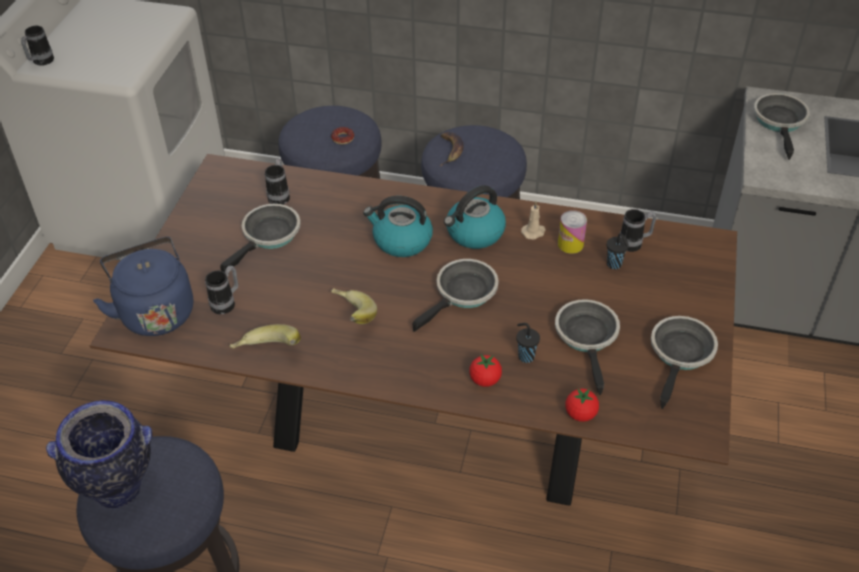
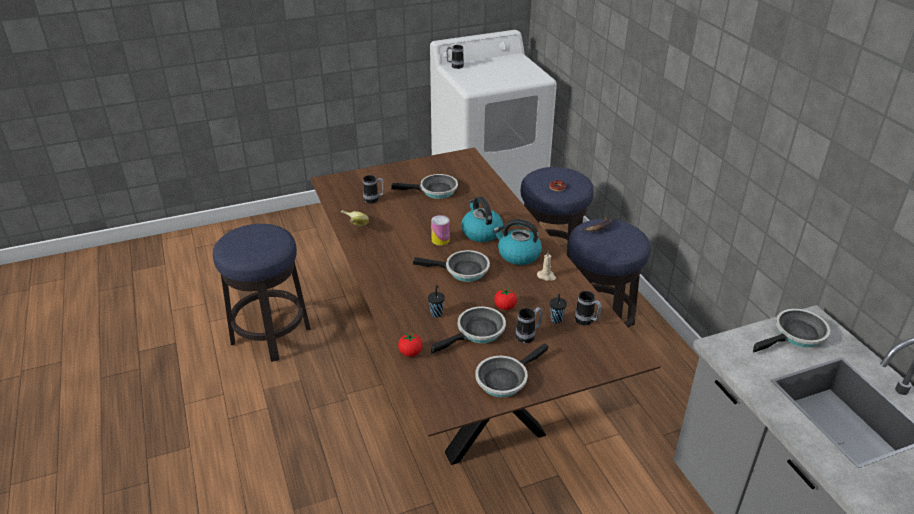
camera: 55 degrees right, 10 degrees down
vase [46,400,153,508] -> none
blue kettle [93,237,193,336] -> none
mug [265,158,290,205] -> mug moved to [516,307,543,343]
banana [331,288,377,324] -> none
tomato [469,355,502,387] -> tomato moved to [494,287,517,310]
can [558,210,587,254] -> can moved to [431,215,450,246]
frying pan [651,316,718,409] -> frying pan turned 150 degrees clockwise [475,343,549,397]

